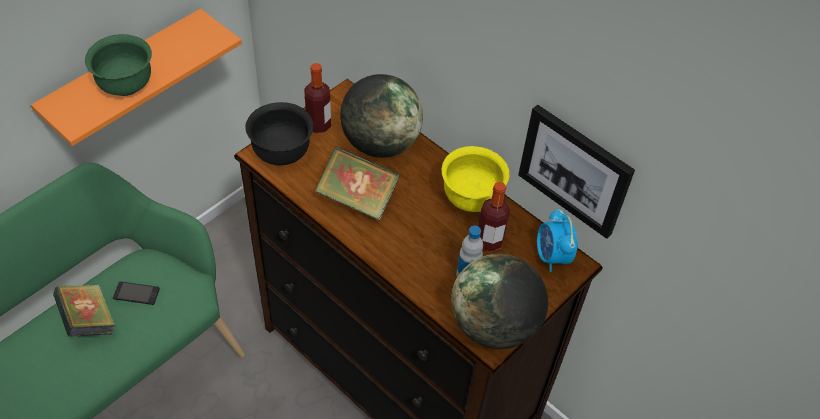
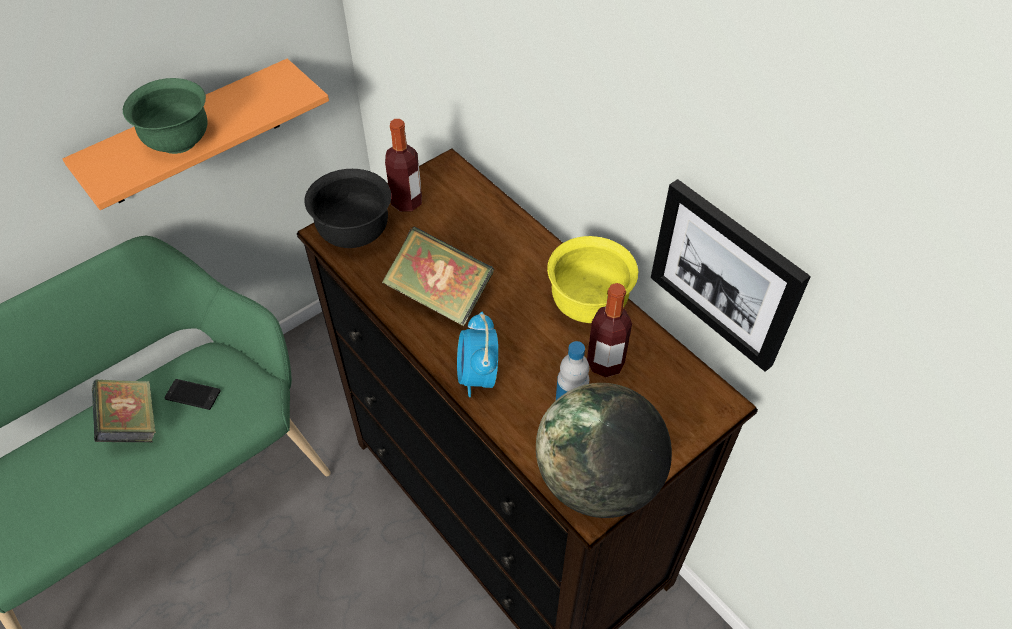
camera: 10 degrees right, 0 degrees up
globe [340,74,423,158] -> none
alarm clock [537,208,578,272] -> alarm clock moved to [457,312,498,397]

